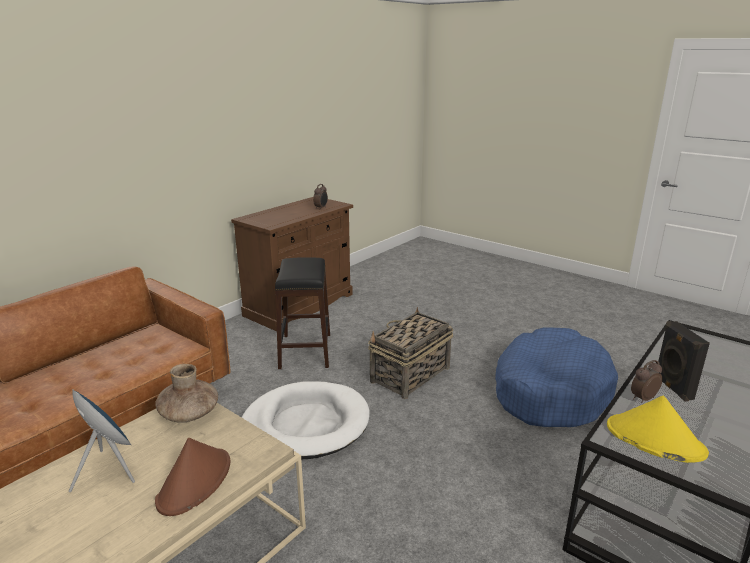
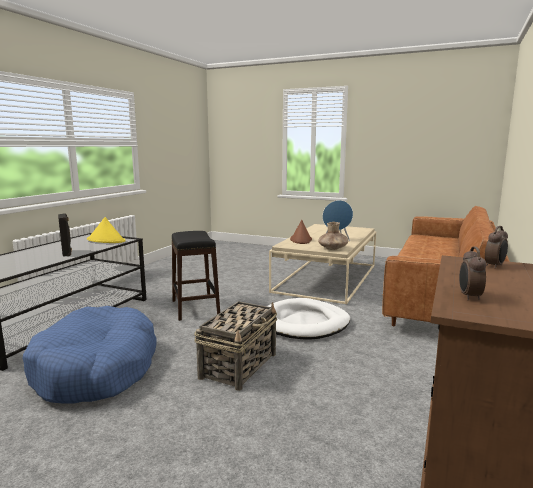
camera: 165 degrees right, 10 degrees down
black stool [275,257,330,369] -> black stool moved to [172,231,220,321]
alarm clock [631,360,663,403] -> alarm clock moved to [485,226,508,269]

